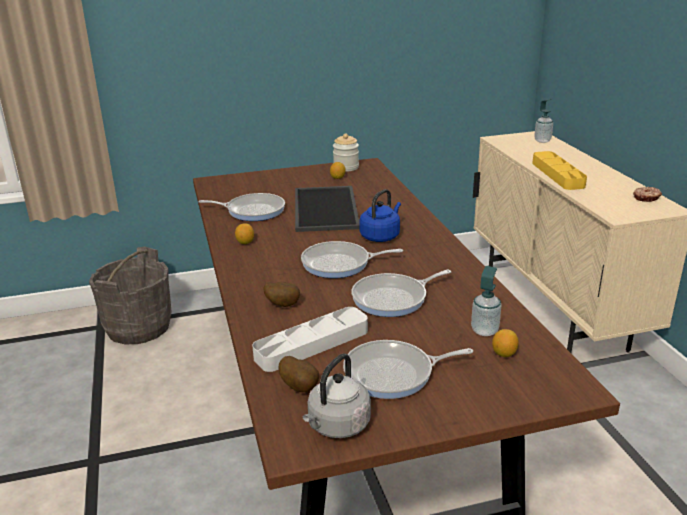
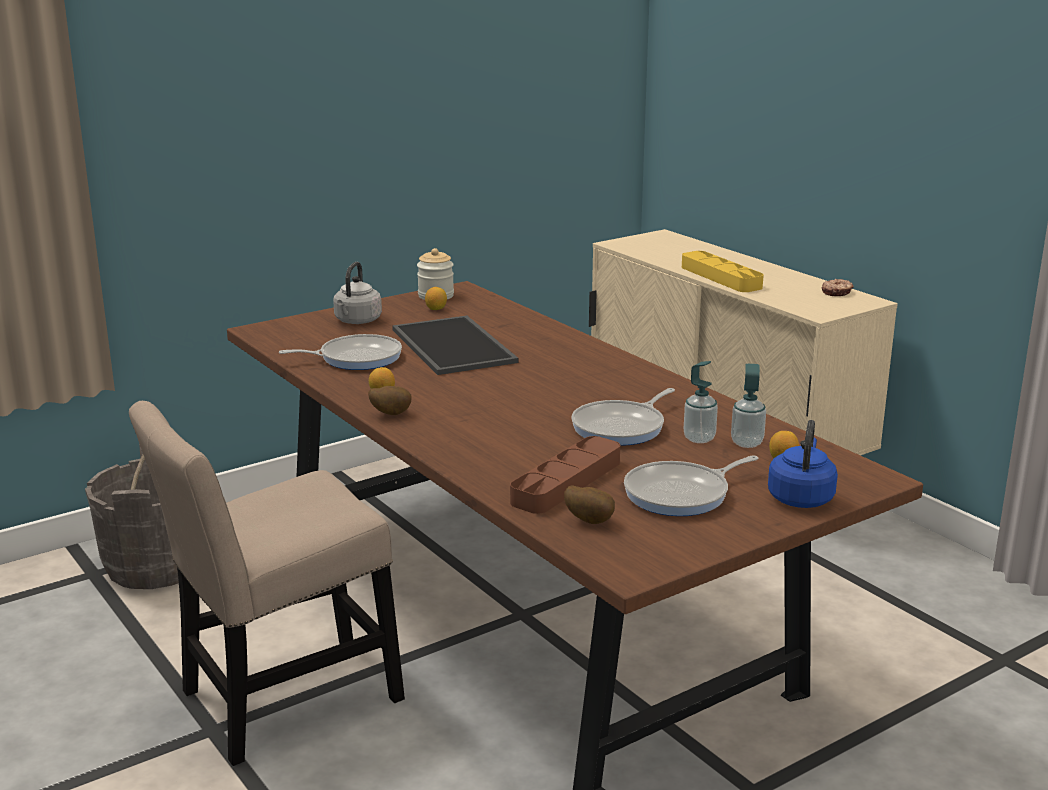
camera: 20 degrees left, 5 degrees down
grey tray [252,307,368,372] -> brown tray [510,436,620,514]
potato [263,282,300,307] -> potato moved to [368,386,412,415]
frying pan [301,241,403,278] -> none
grey kettle [303,353,371,438] -> grey kettle moved to [333,262,382,324]
blue kettle [359,189,401,242] -> blue kettle moved to [768,420,838,508]
soap dispenser [534,99,553,143] -> soap dispenser moved to [684,361,718,443]
none -> beige chair [129,401,405,766]

